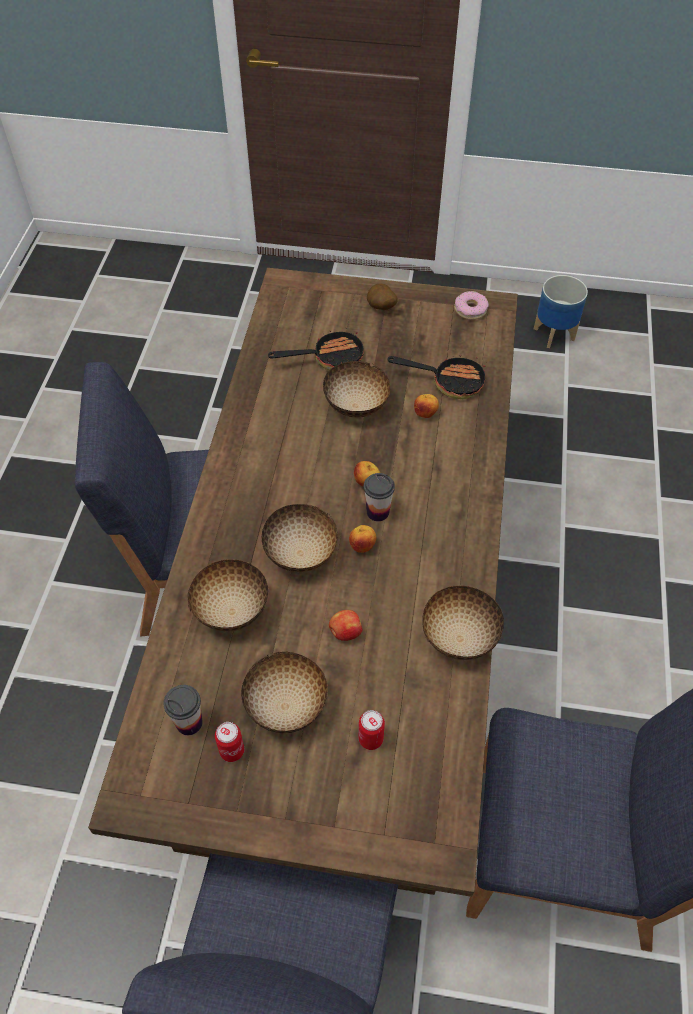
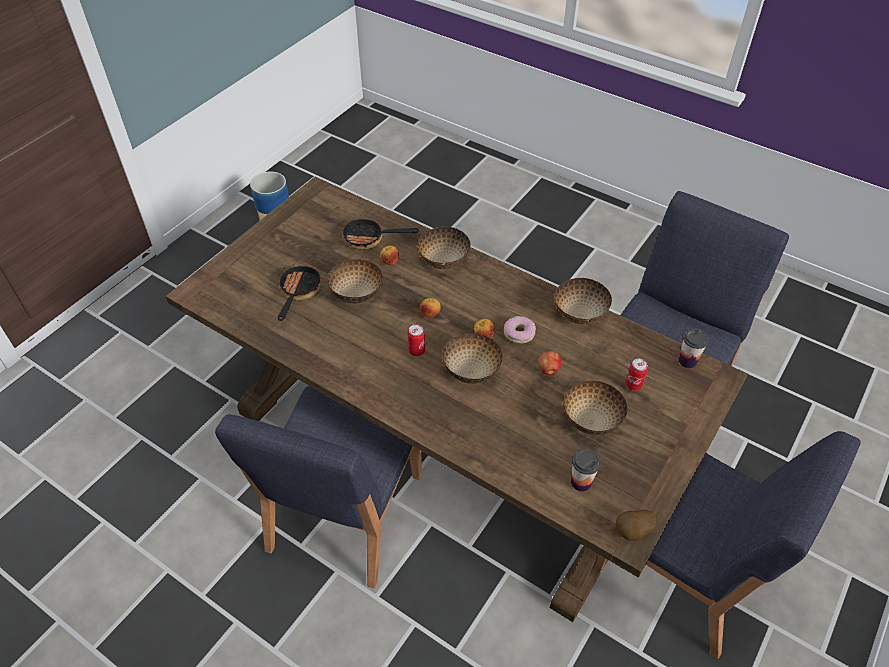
camera: 65 degrees left, 5 degrees down
bowl [188,559,268,631] -> bowl moved to [417,227,471,269]
can [215,722,244,762] -> can moved to [407,324,425,356]
cup [364,473,395,522] -> cup moved to [679,328,709,368]
potato [367,284,398,310] -> potato moved to [616,510,656,541]
frying pan [388,355,485,399] -> frying pan turned 120 degrees counterclockwise [341,218,419,249]
donut [454,291,489,320] -> donut moved to [504,316,536,344]

